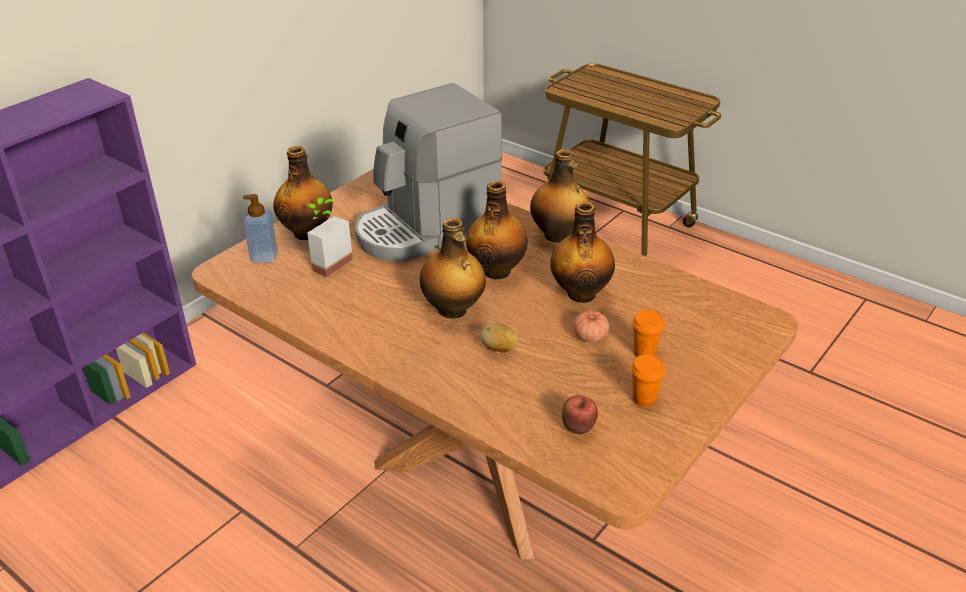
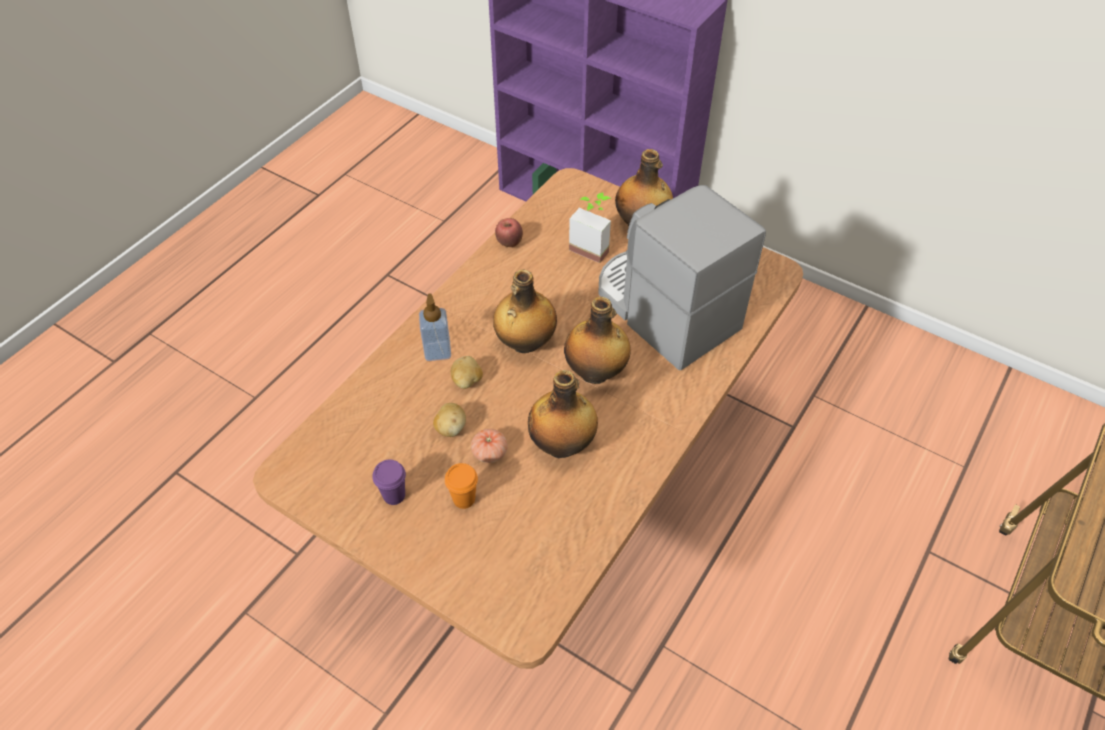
camera: 85 degrees right, 15 degrees up
soap dispenser [243,194,278,263] -> soap dispenser moved to [419,293,451,361]
bottle [530,149,589,243] -> none
apple [562,395,598,434] -> apple moved to [495,218,523,247]
orange cup [631,354,666,407] -> purple cup [372,460,406,505]
none -> potato [433,403,466,437]

